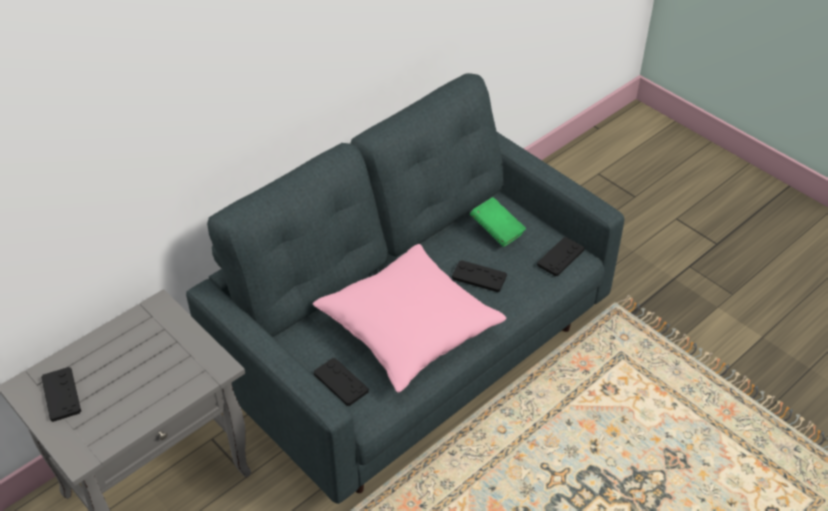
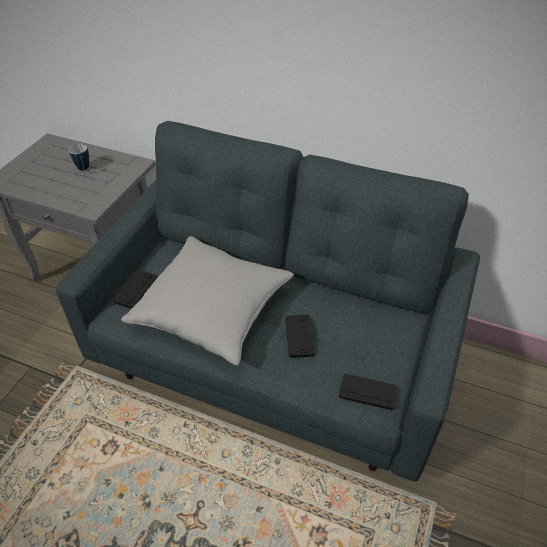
camera: 65 degrees right, 0 degrees up
black game controller [41,367,81,422] -> none
pink pillow [313,244,507,393] -> grey pillow [121,236,294,365]
green book [470,197,526,247] -> none
none -> mug [69,144,89,170]

